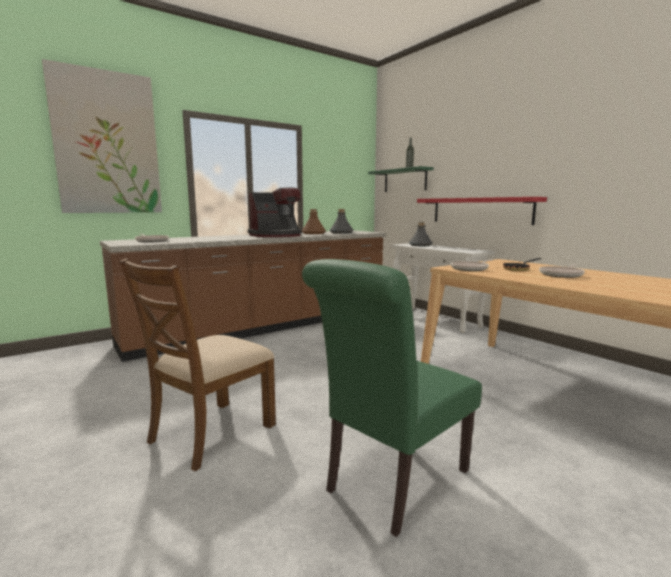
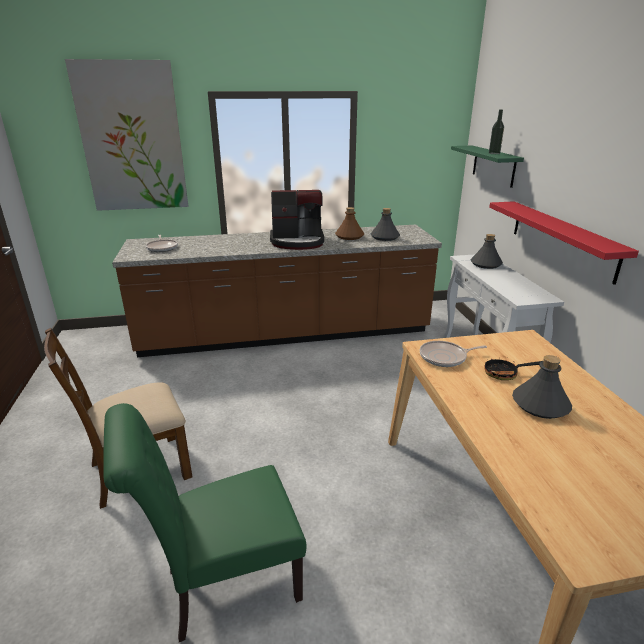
camera: 25 degrees right, 15 degrees up
frying pan [539,264,585,278] -> grey bottle [512,355,572,419]

